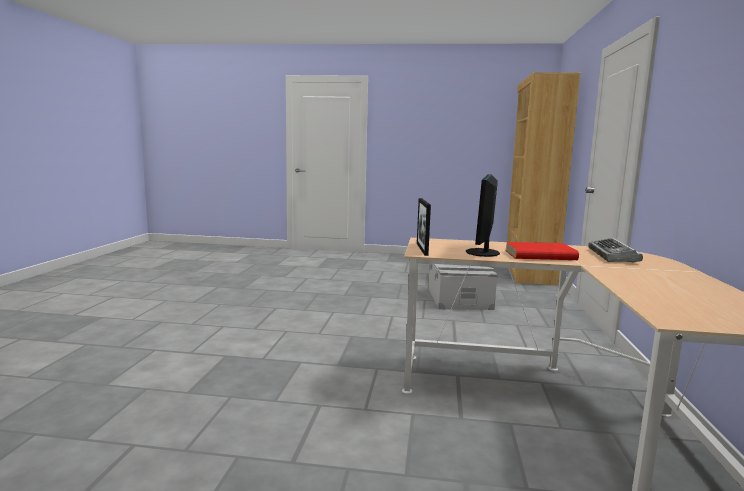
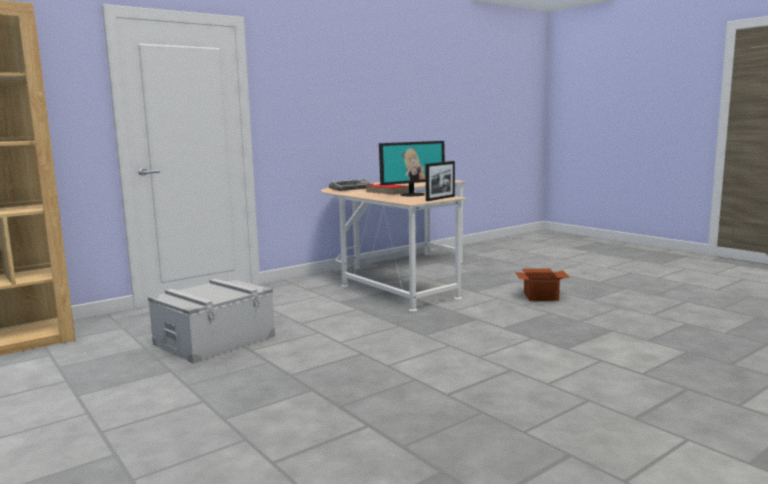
camera: 135 degrees left, 0 degrees up
none -> cardboard box [515,269,569,301]

